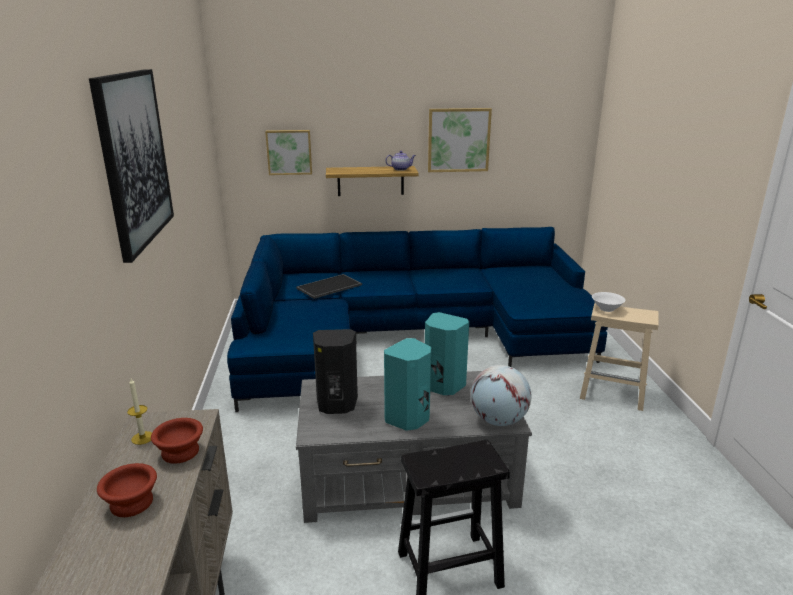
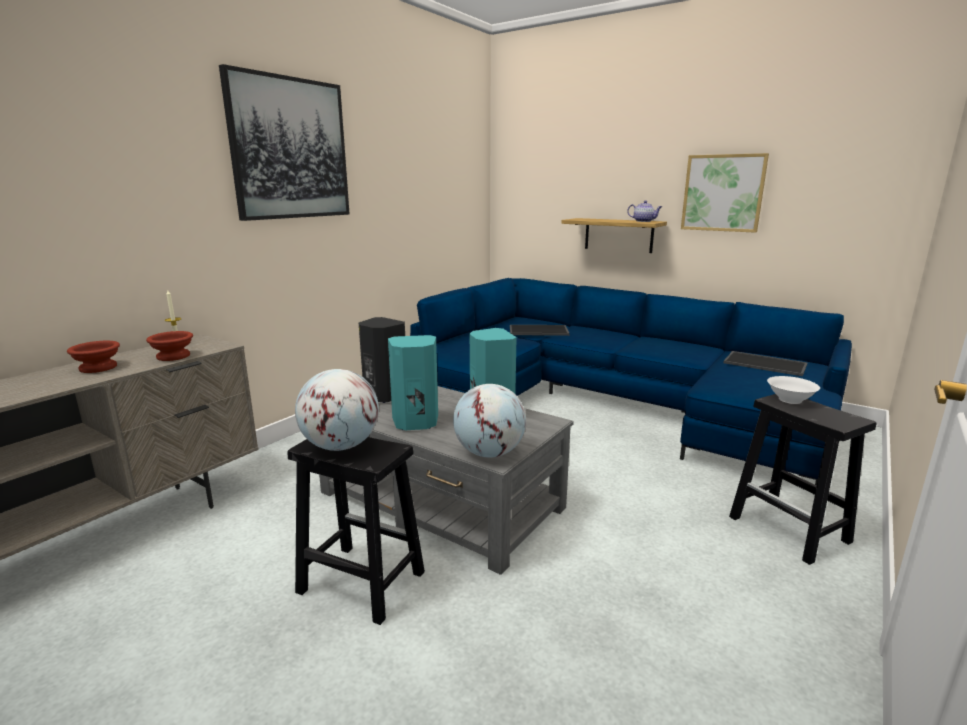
camera: 40 degrees right, 5 degrees down
picture [265,130,312,175] -> none
beige stool [580,303,659,411] -> black stool [729,394,876,565]
none -> globe [295,369,379,451]
none -> tray [723,351,808,376]

